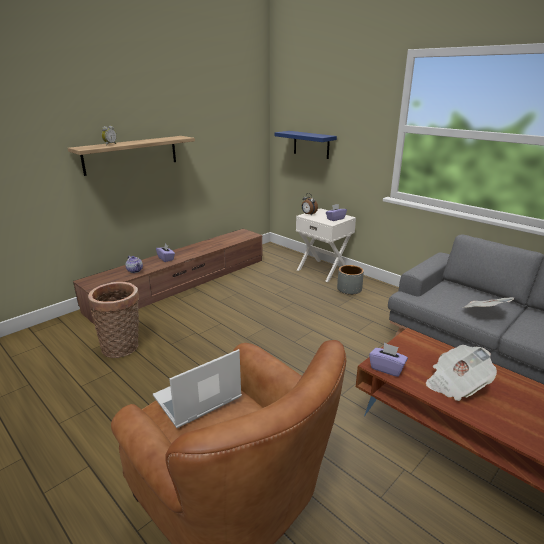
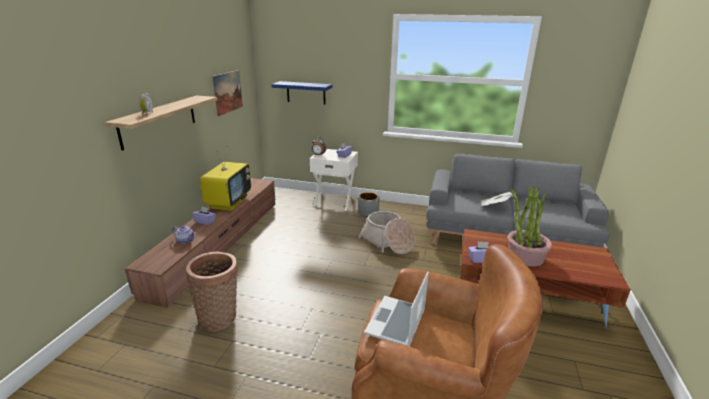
camera: 30 degrees left, 0 degrees up
newspaper [426,345,497,401] -> potted plant [507,185,552,267]
none -> television [200,146,251,211]
none -> picture [212,70,243,117]
none -> basket [358,211,415,254]

